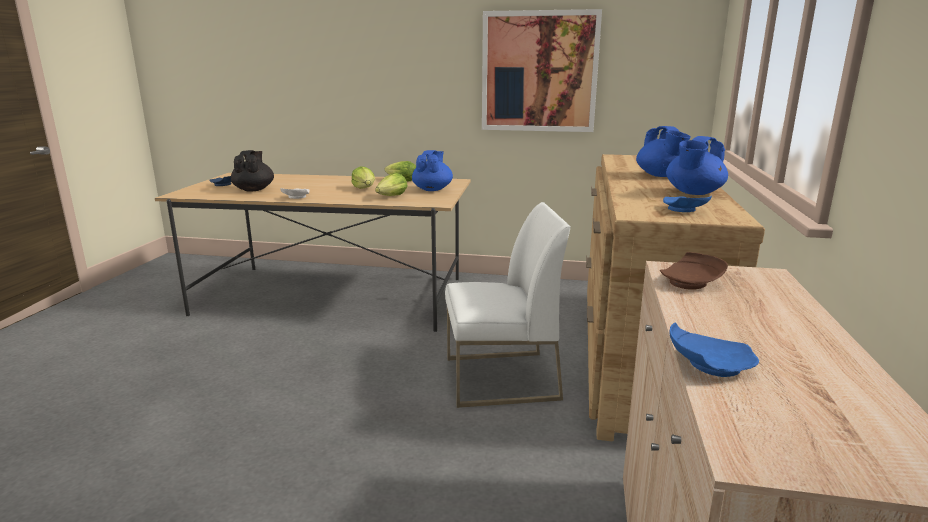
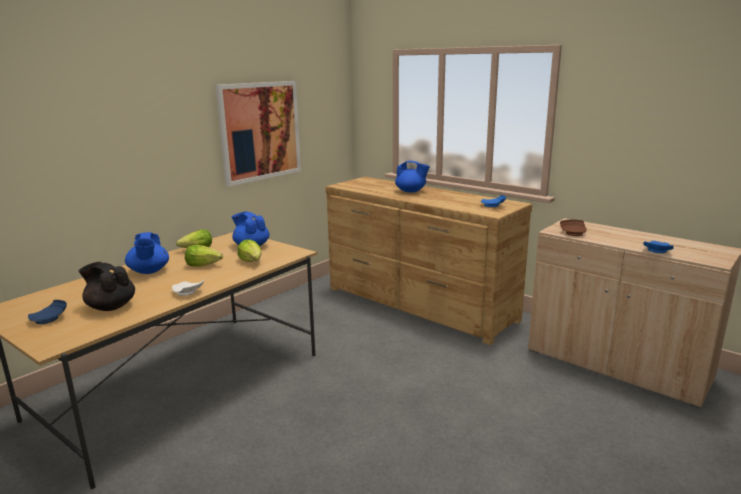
camera: 60 degrees left, 0 degrees up
white chair [445,202,571,408] -> none
blue teapot [666,136,728,195] -> blue teapot moved to [125,232,169,274]

